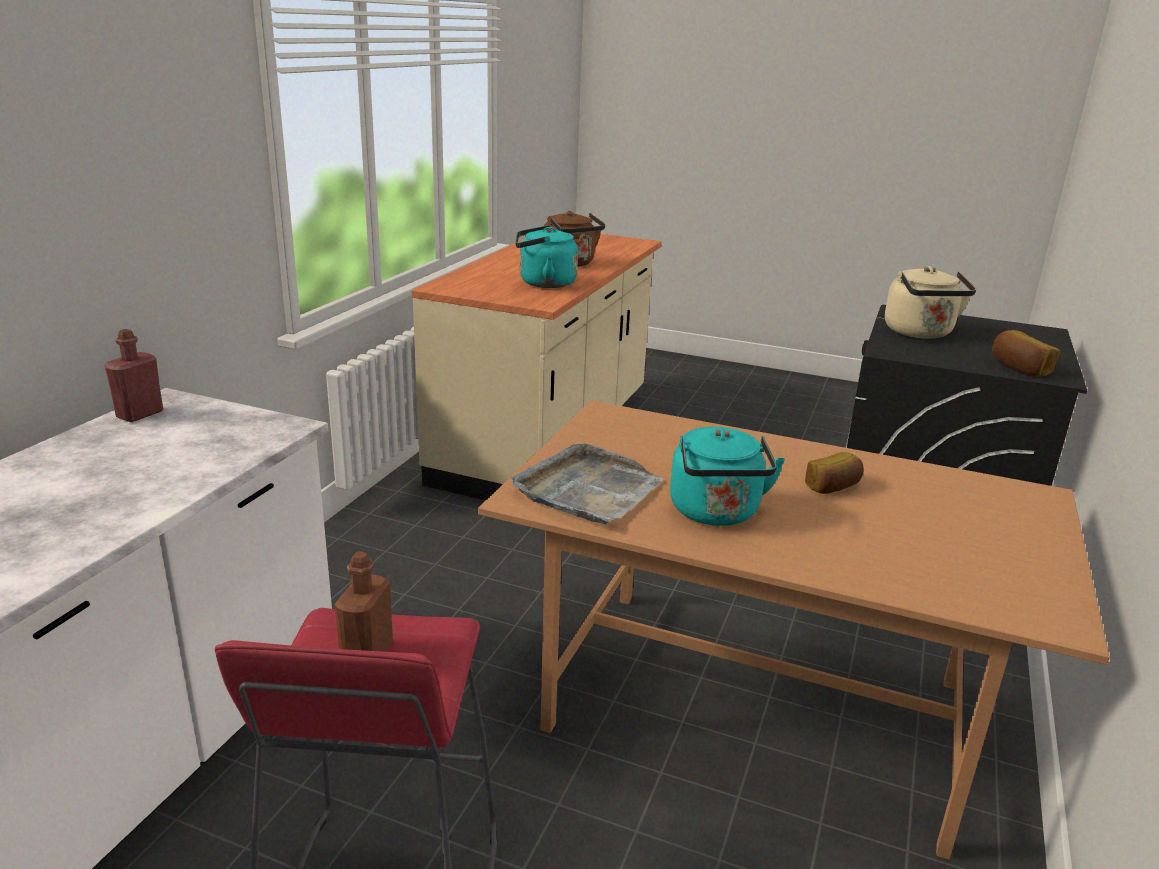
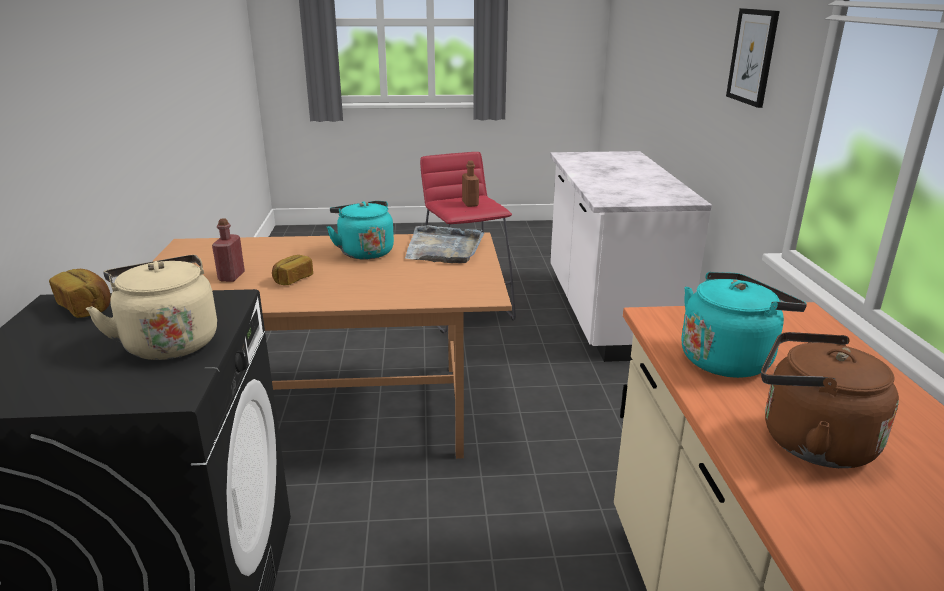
camera: 155 degrees right, 0 degrees up
red bottle [105,329,163,422] -> red bottle moved to [212,218,245,282]
none -> picture [726,8,780,108]

